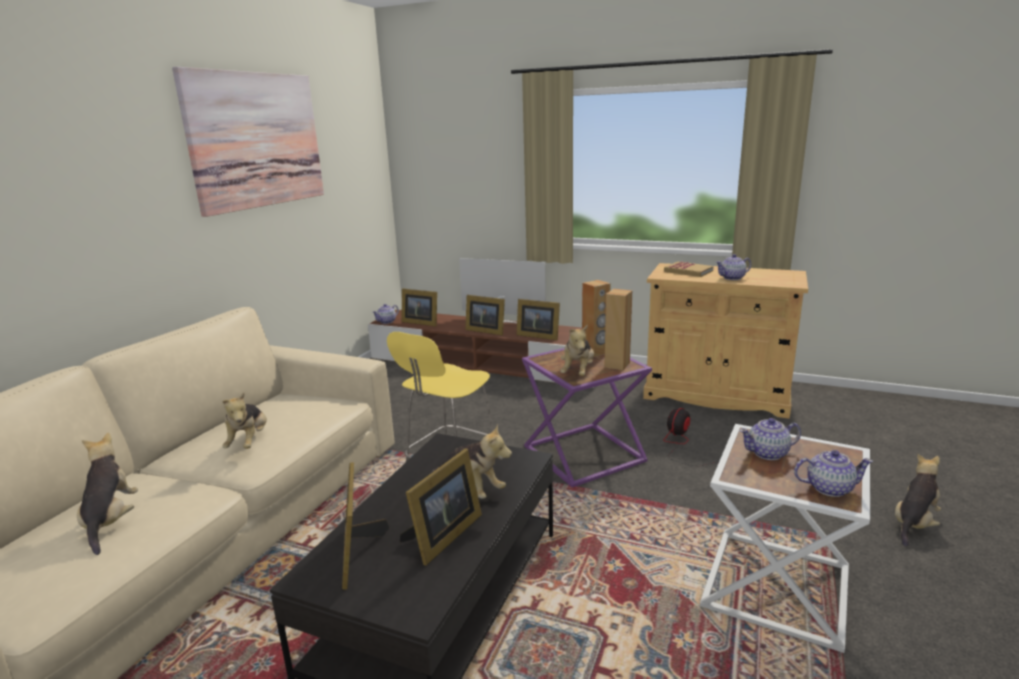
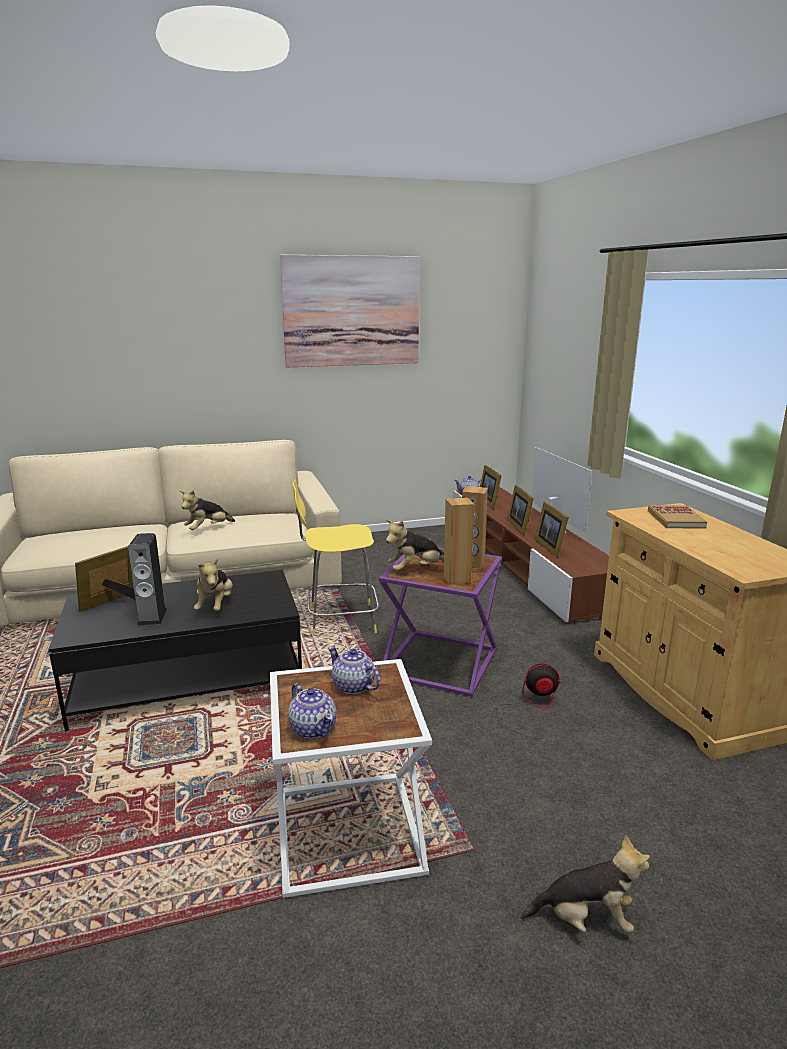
camera: 50 degrees right, 0 degrees up
plush toy [77,433,138,555] -> none
picture frame [400,448,482,565] -> speaker [128,533,167,626]
teapot [716,254,751,280] -> none

